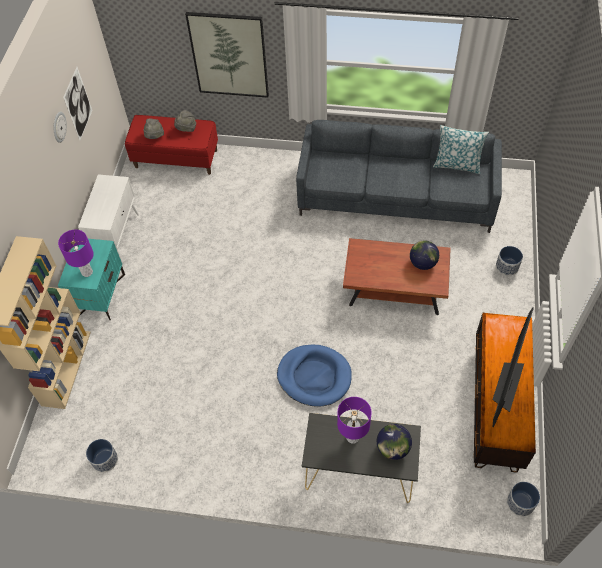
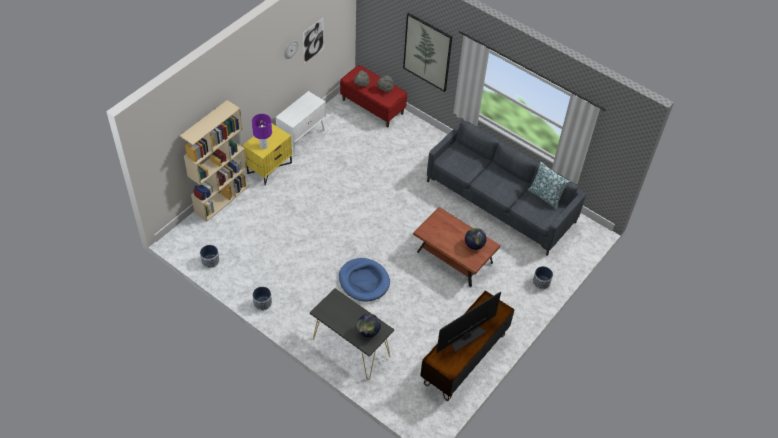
camera: 25 degrees right, 5 degrees down
turquoise nightstand [58,239,125,320] -> yellow nightstand [242,123,292,185]
purple table lamp [337,397,372,444] -> none
planter [507,482,540,516] -> planter moved to [252,287,272,311]

